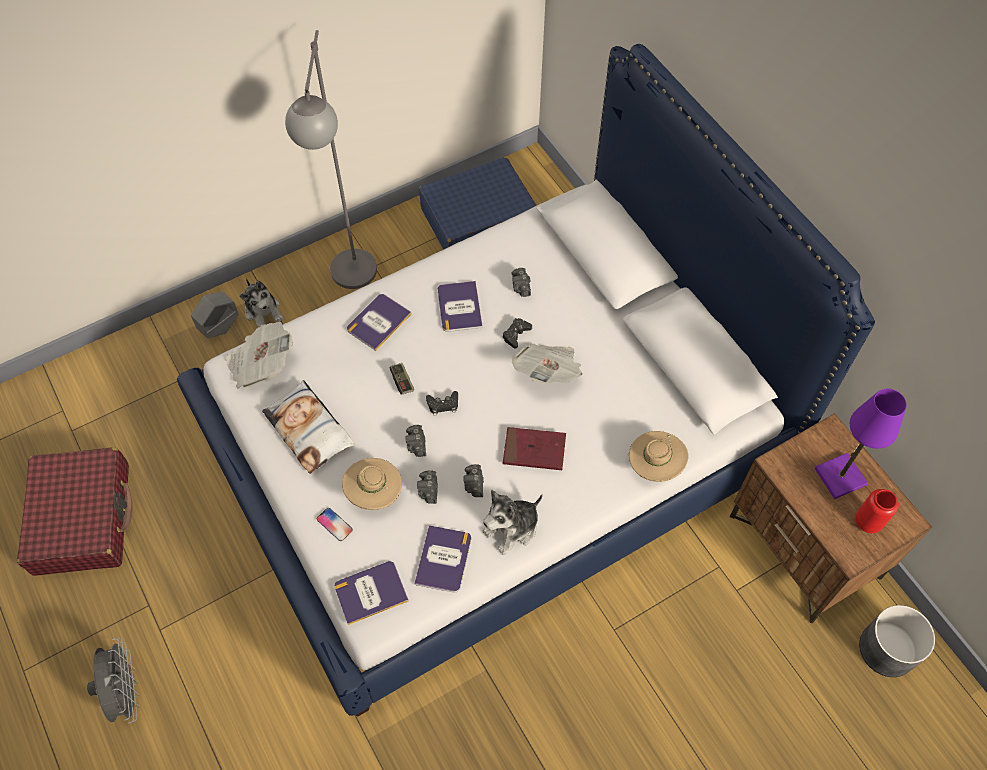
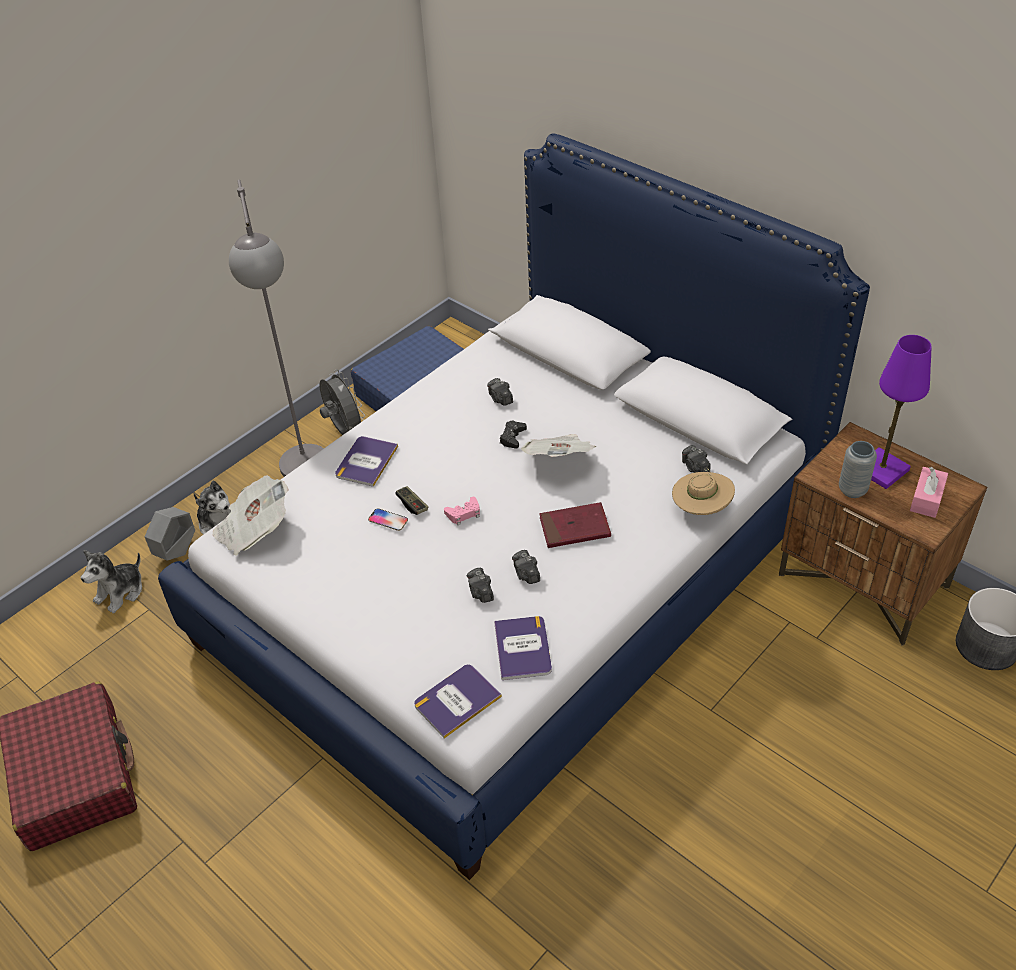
camera: 15 degrees left, 15 degrees down
grey fan [87,638,140,723] -> grey fan moved to [319,369,365,435]
pillow [262,380,355,474] -> none
phone [317,508,353,541] -> phone moved to [368,508,408,531]
beige hat [342,458,402,510] -> none
camera [405,425,426,457] -> camera moved to [682,445,710,473]
black game controller [426,391,458,415] -> pink game controller [444,497,480,525]
book [438,281,483,332] -> none
plush toy [482,490,543,555] -> plush toy moved to [81,550,142,613]
red vase [855,489,899,533] -> pink tissue box [910,467,948,518]
none -> grey vase [839,441,877,498]

